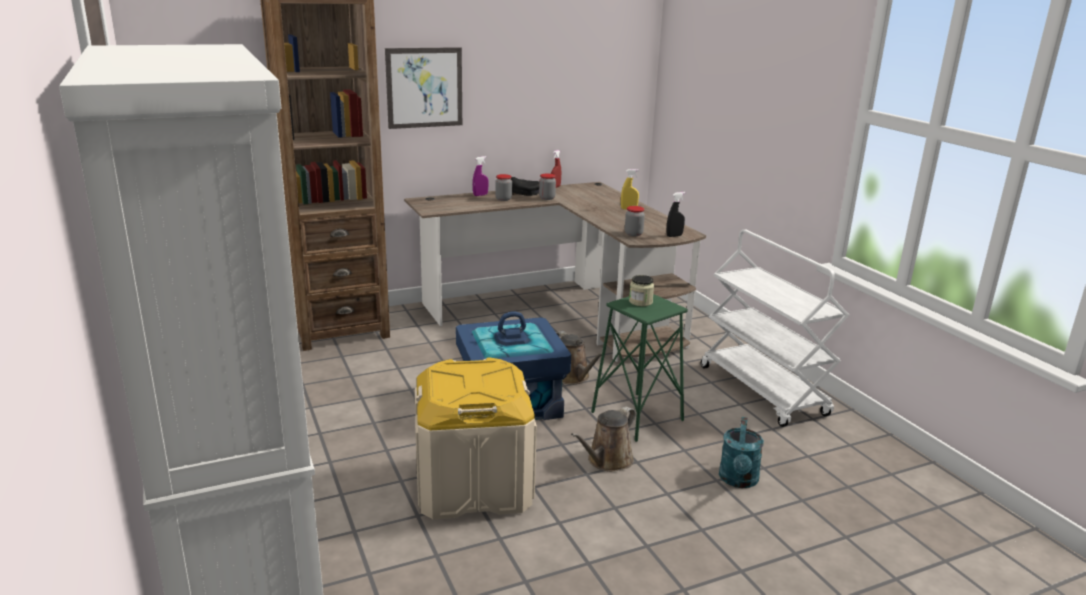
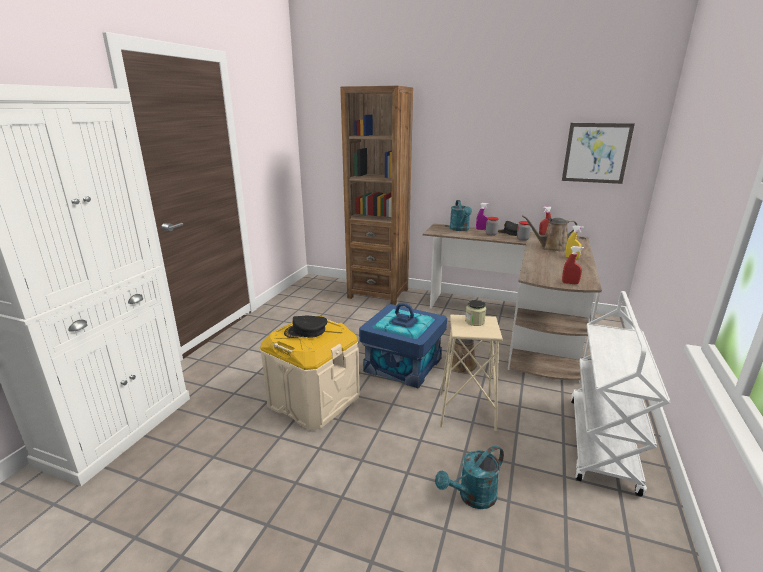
camera: 45 degrees right, 0 degrees up
picture [385,47,462,129] -> picture moved to [562,123,635,184]
brown watering can [571,407,635,472] -> brown watering can moved to [522,215,578,251]
green stool [591,294,688,442] -> beige stool [440,315,503,431]
jar [625,206,645,236] -> none
black spray bottle [667,192,685,237] -> red spray bottle [562,246,584,284]
none -> black cap [284,316,327,338]
none -> turquoise watering can [450,200,472,231]

